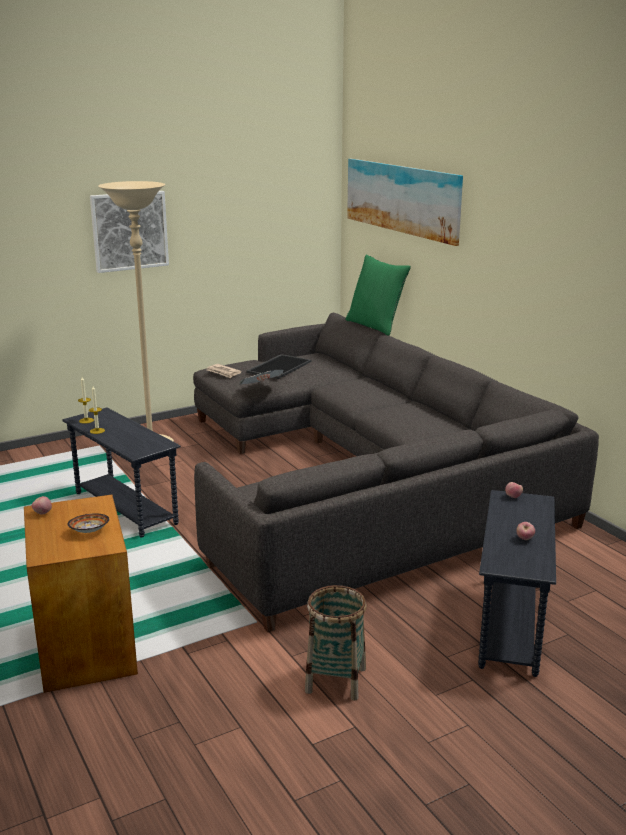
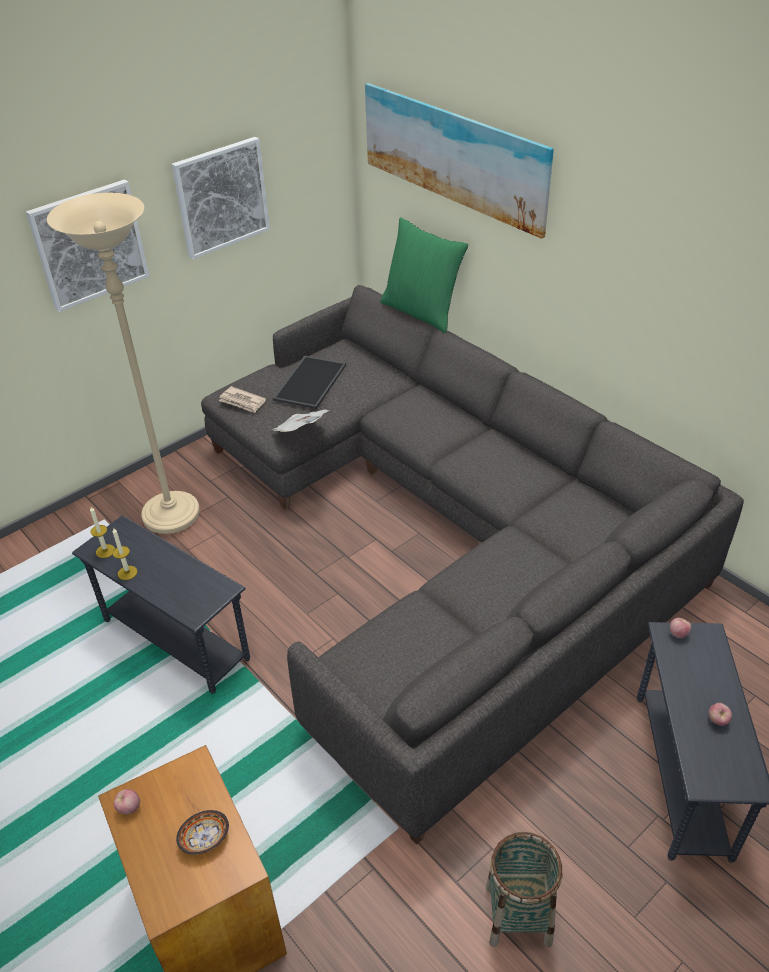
camera: 10 degrees left, 20 degrees up
none -> picture [172,137,270,259]

